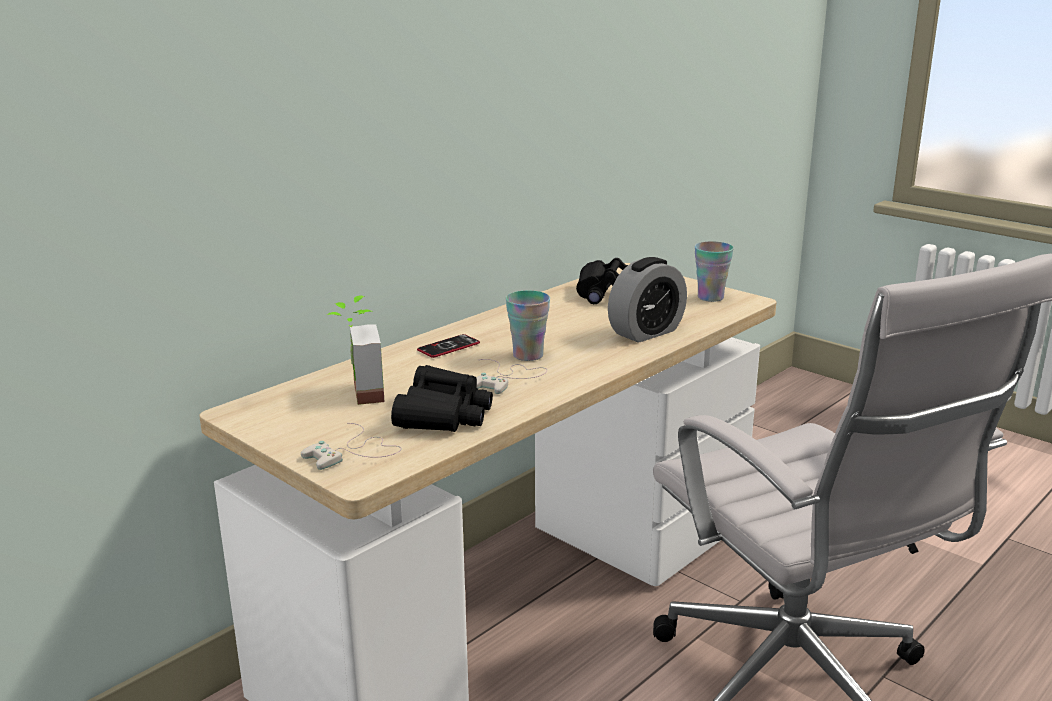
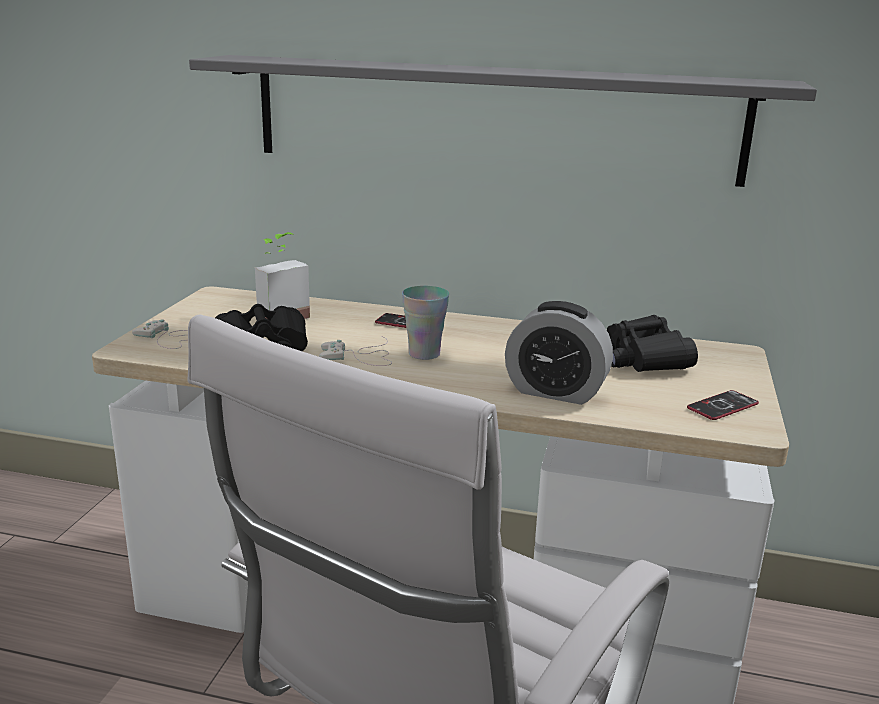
camera: 60 degrees right, 0 degrees up
cup [695,241,734,302] -> phone [687,390,759,420]
none -> grey shelf [189,55,817,187]

